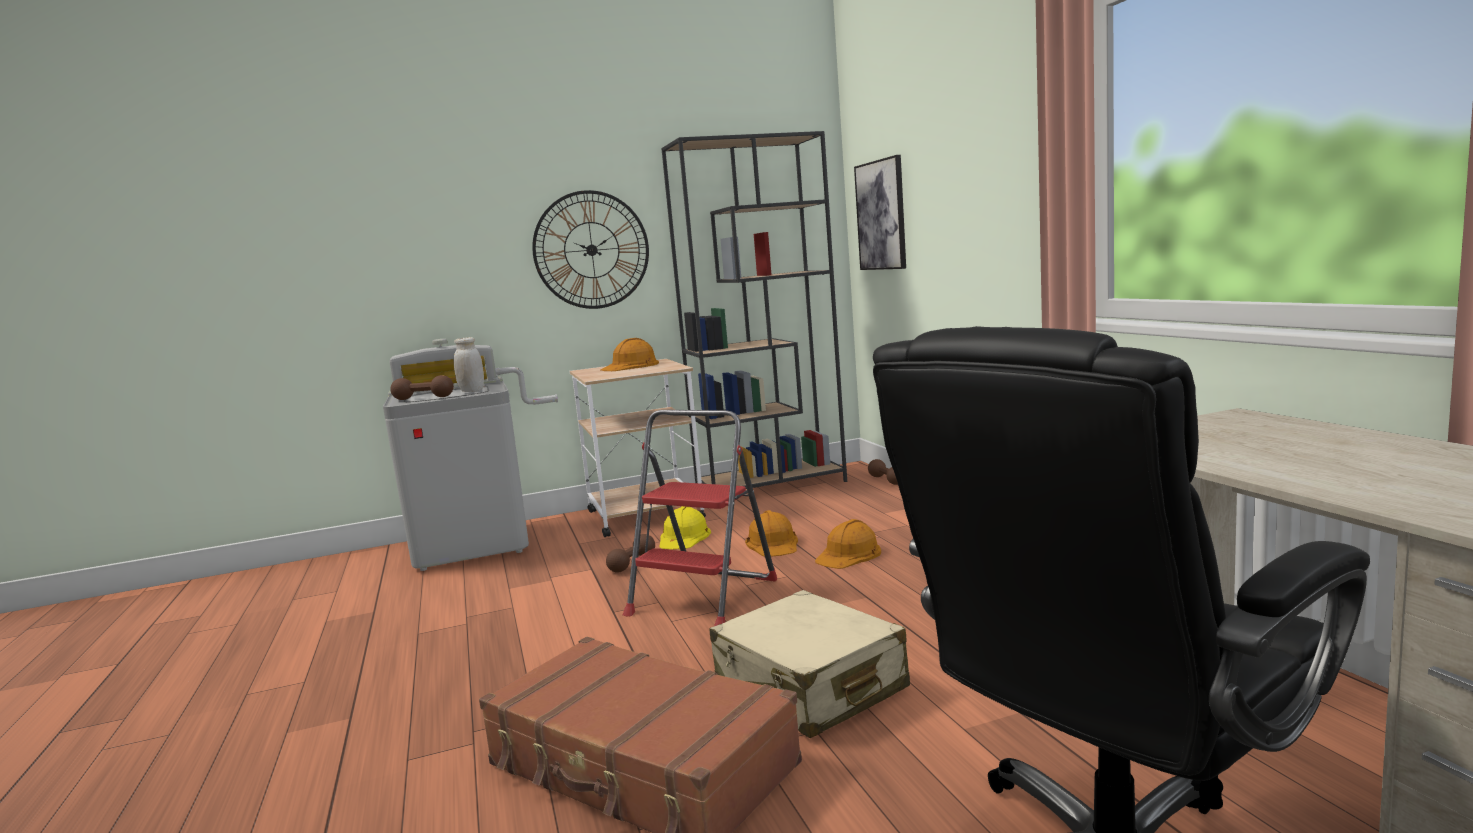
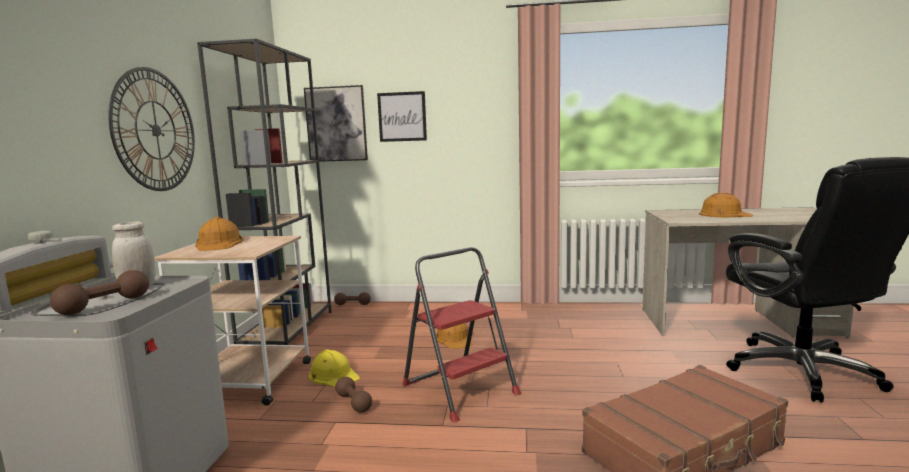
camera: 65 degrees left, 0 degrees up
beige suitcase [709,590,910,738] -> none
orange hard hat [745,510,798,557] -> orange hard hat moved to [699,193,753,217]
none -> picture [377,91,427,142]

